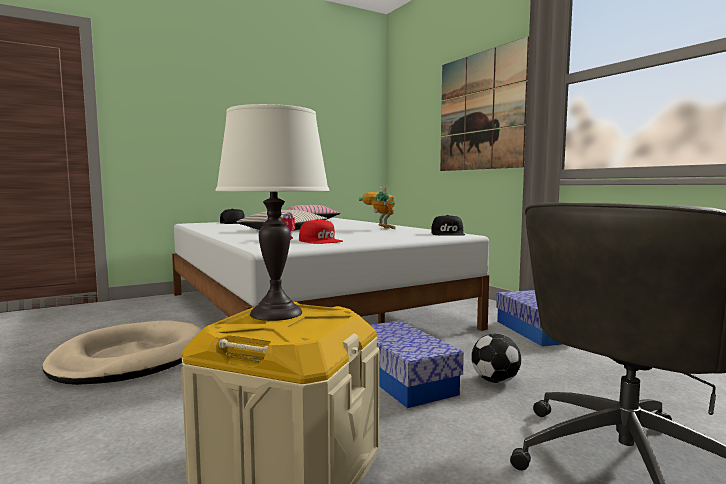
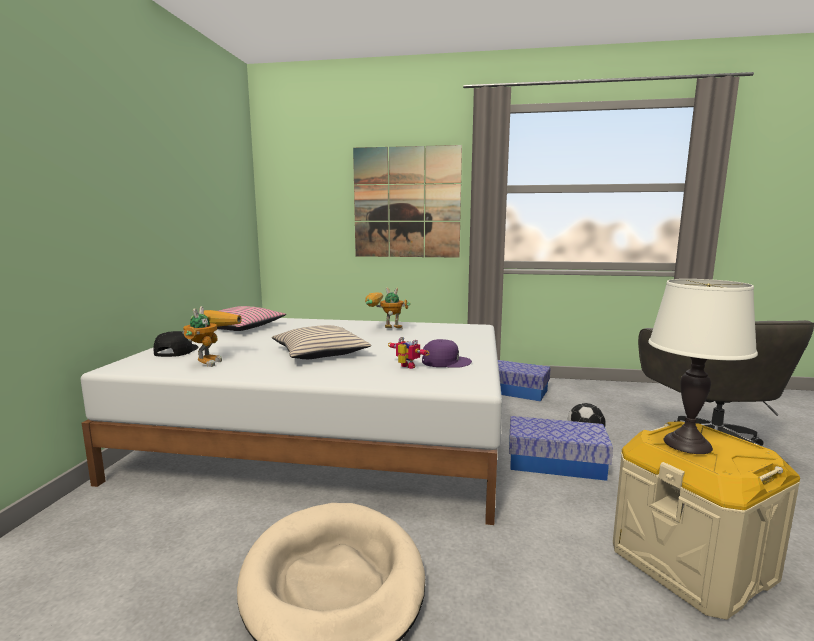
camera: 50 degrees left, 5 degrees up
red cap [299,219,343,244] -> purple cap [422,339,472,368]
black cap [431,215,465,236] -> none
none -> toy robot [183,306,242,367]

